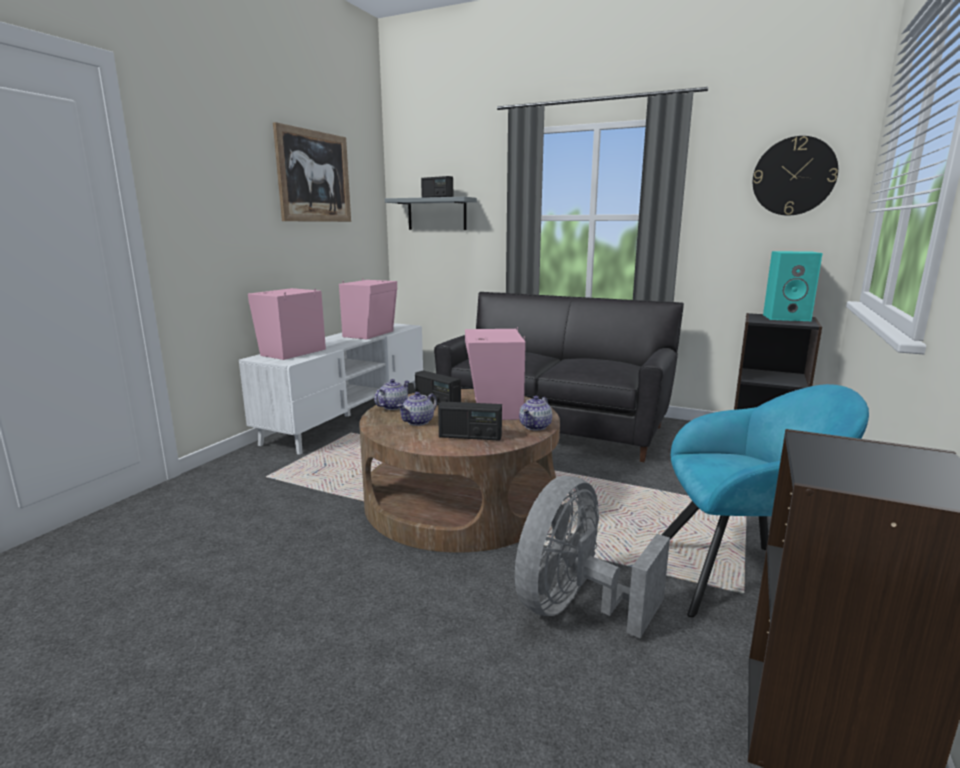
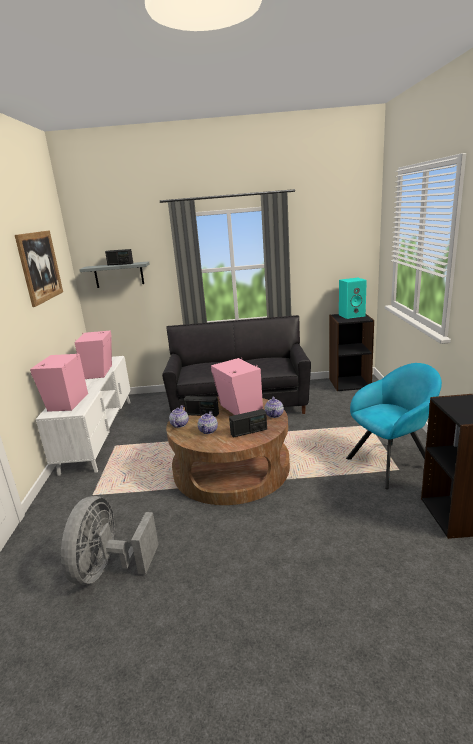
camera: 25 degrees left, 5 degrees up
grey fan [515,476,670,638] -> grey fan moved to [61,496,159,585]
wall clock [753,136,838,216] -> none

